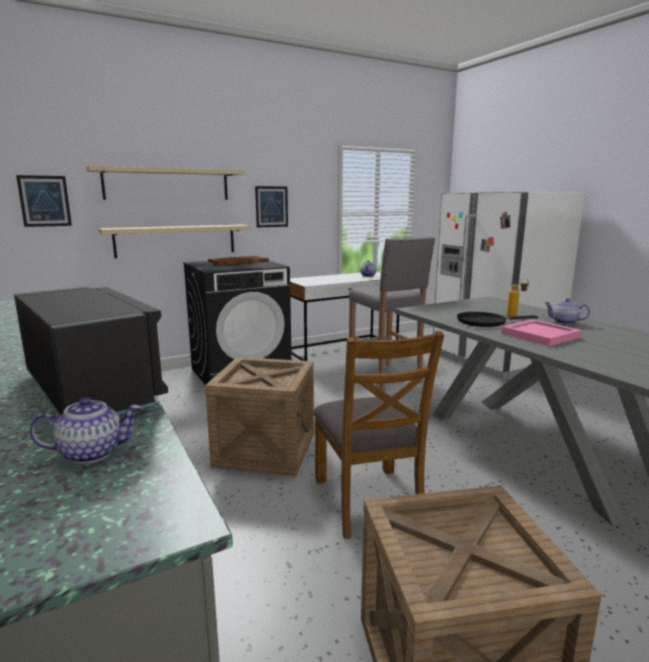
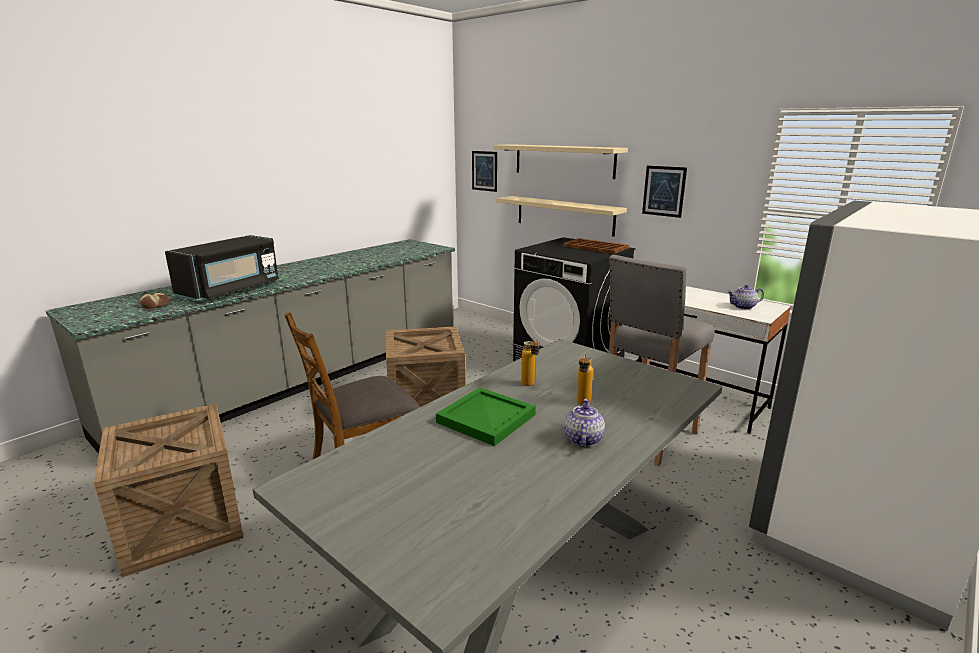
camera: 70 degrees right, 5 degrees up
teapot [29,397,141,464] -> bread [140,293,170,309]
black frying pan [457,312,538,327] -> bottle [521,337,540,386]
pink tray [501,319,582,346] -> green tray [436,387,536,446]

